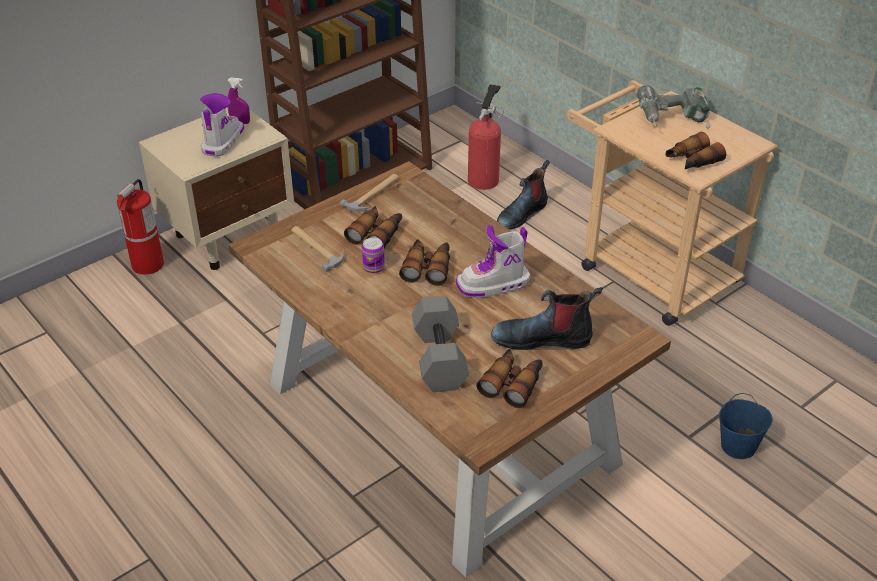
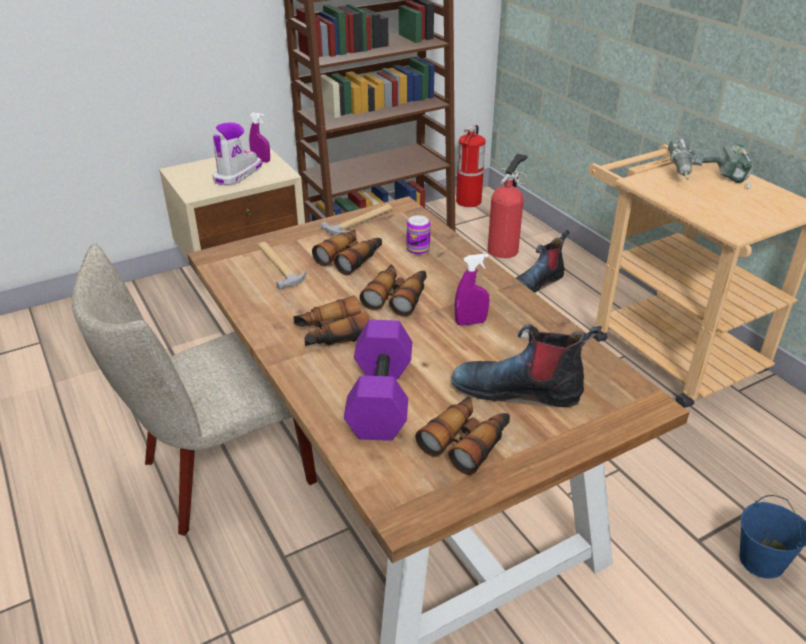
camera: 10 degrees right, 5 degrees down
fire extinguisher [117,179,164,275] -> fire extinguisher moved to [456,125,485,207]
can [362,237,385,274] -> can moved to [407,215,431,255]
grey dumbbell [412,296,469,392] -> purple dumbbell [344,320,412,441]
boot [456,225,530,298] -> purple spray bottle [455,254,489,326]
binoculars [665,132,726,169] -> binoculars moved to [293,295,370,346]
none -> beige chair [72,244,317,536]

